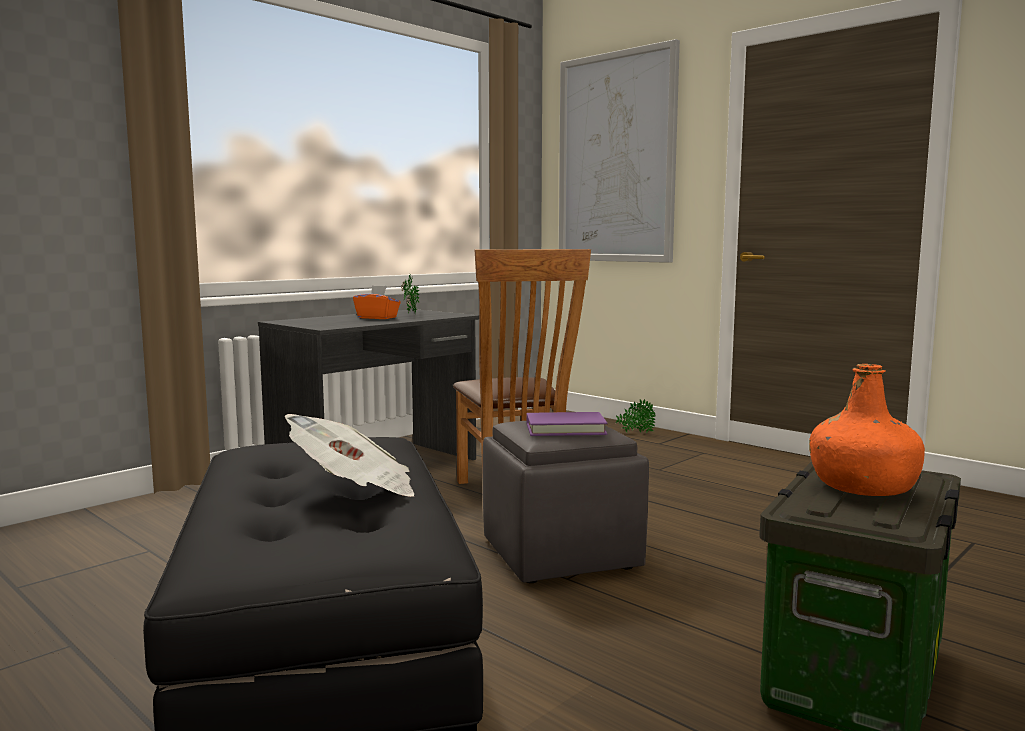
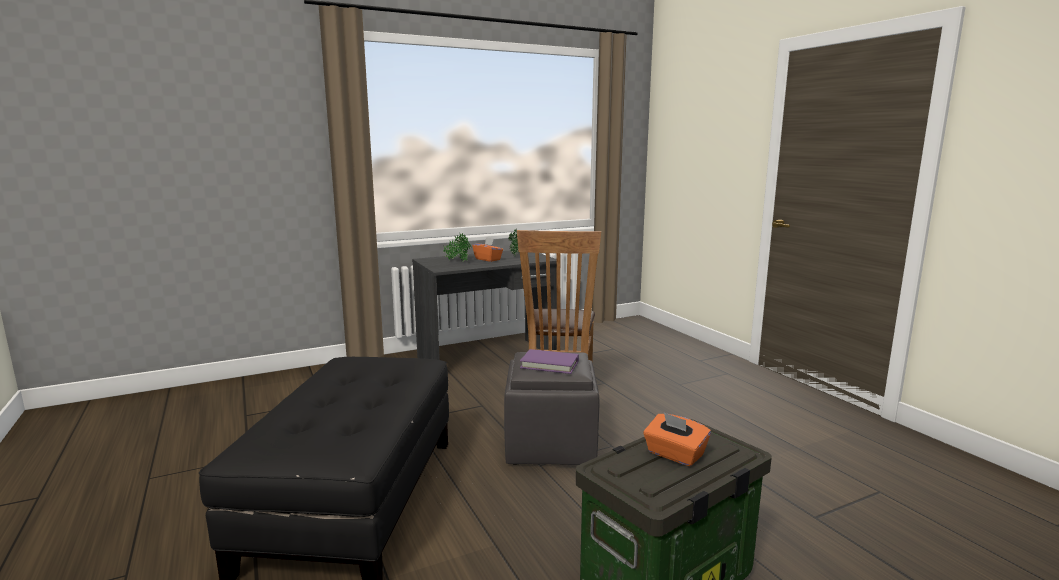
camera: 20 degrees right, 5 degrees up
newspaper [285,414,414,497] -> none
picture [559,39,680,263] -> none
potted plant [616,399,656,433] -> potted plant moved to [443,233,471,261]
orange bottle [809,364,925,496] -> orange tissue box [643,412,711,467]

